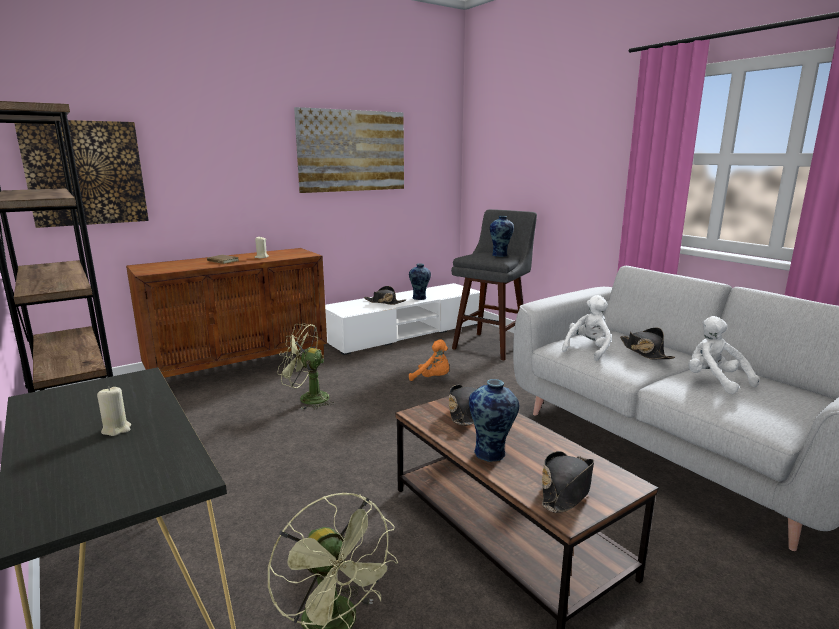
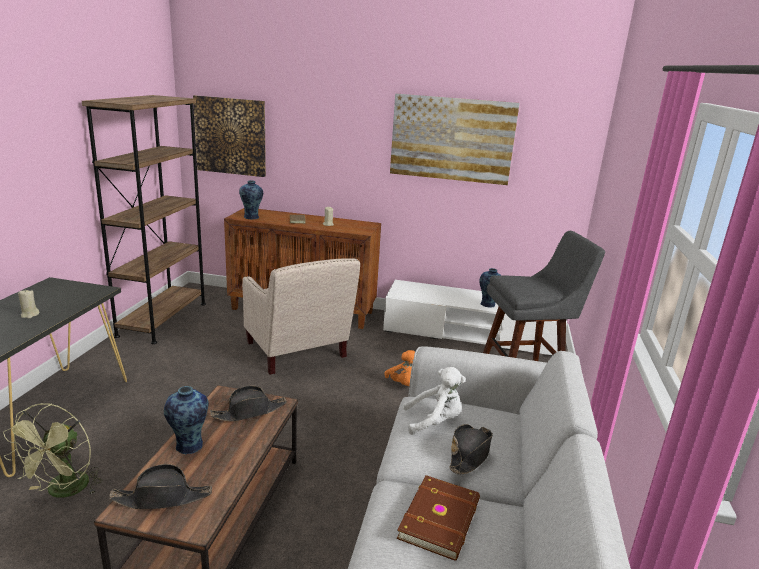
camera: 45 degrees right, 5 degrees up
green fan [278,324,334,410] -> beige armchair [242,258,360,375]
black hat [364,286,406,305] -> none
vase [490,216,514,257] -> vase moved to [239,180,263,219]
white plush toy [688,316,760,394] -> brown book [396,475,480,561]

